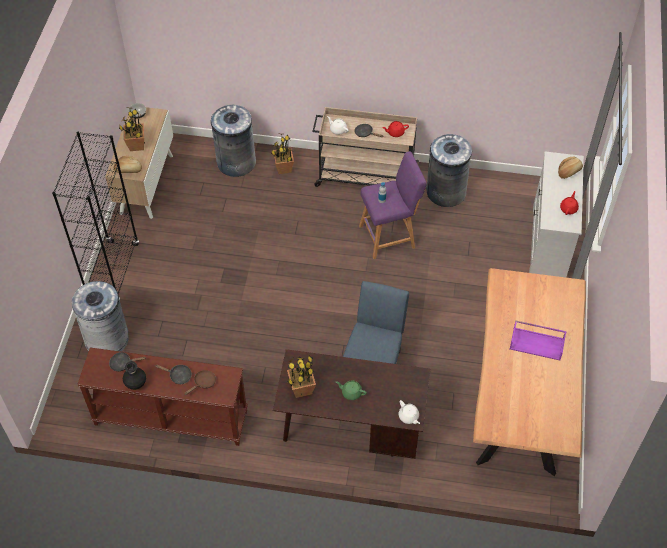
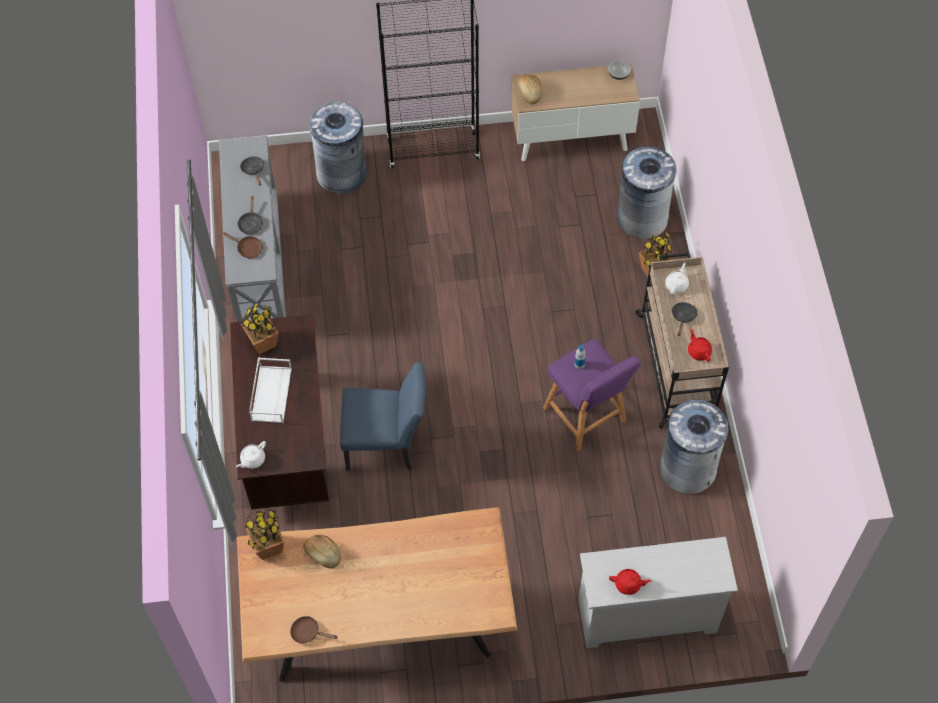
camera: 75 degrees right, 5 degrees up
brown console table [77,347,248,446] -> grey console table [219,136,286,322]
potted plant [119,107,145,151] -> potted plant moved to [245,509,284,560]
black vase [123,361,146,390] -> none
green teapot [336,380,367,400] -> white tray [249,357,292,423]
purple tray [509,321,567,360] -> none
bread [558,157,583,179] -> bread moved to [303,534,341,569]
none -> brown frying pan [290,616,338,644]

